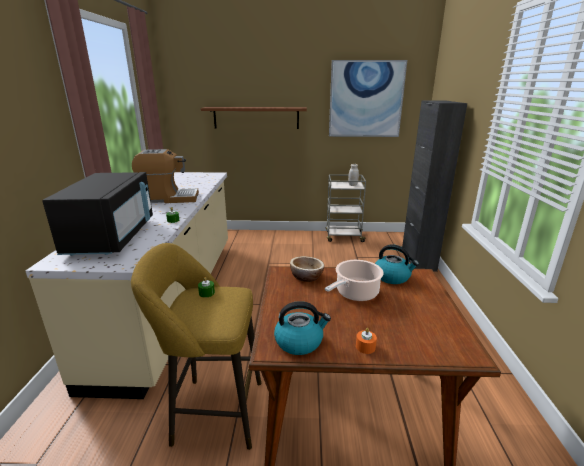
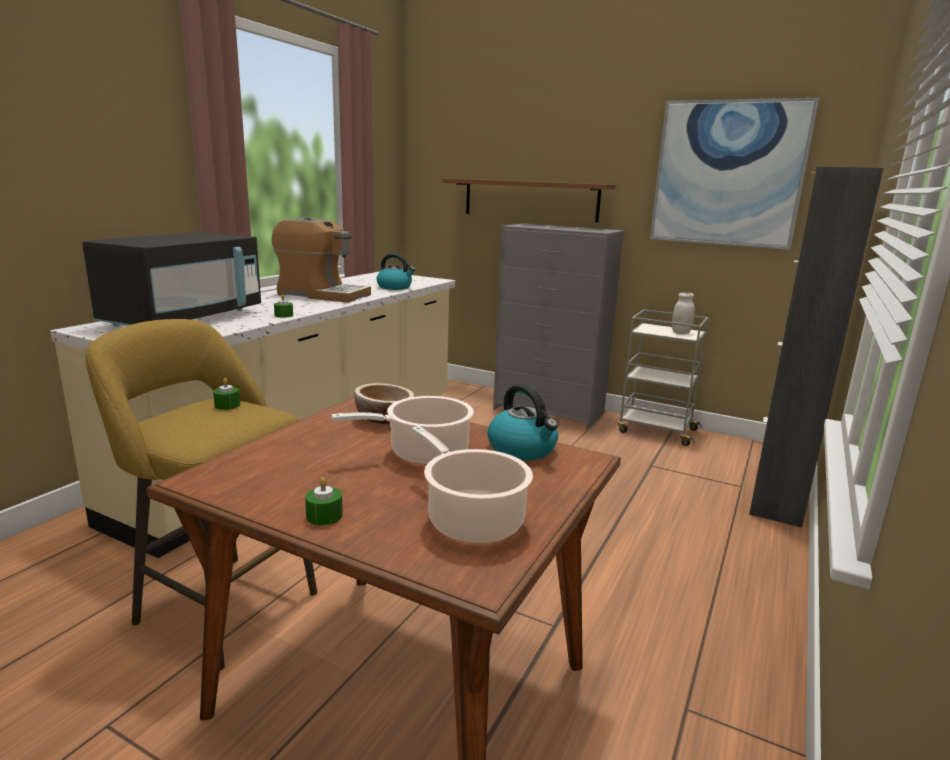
camera: 25 degrees right, 5 degrees down
kettle [274,301,331,355] -> kettle moved to [377,254,415,290]
orange candle [356,328,377,354] -> green candle [305,477,343,525]
none -> cooking pot [412,426,533,544]
none -> grey dresser [493,223,625,430]

